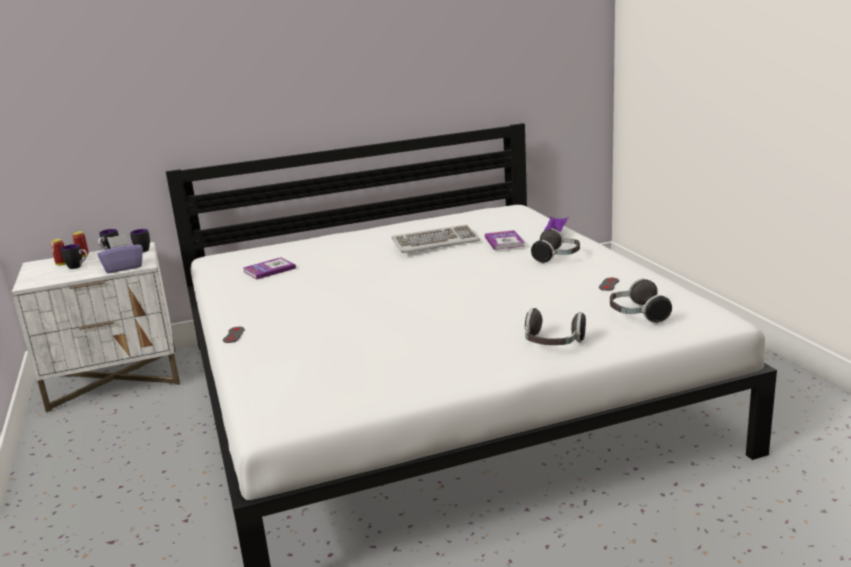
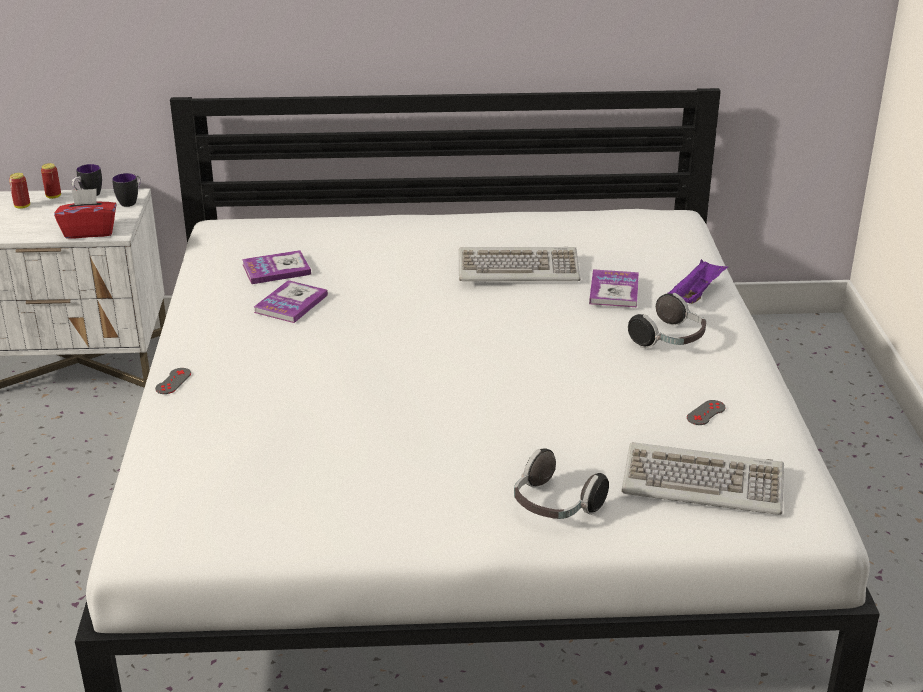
camera: 15 degrees right, 10 degrees up
mug [61,244,88,269] -> none
purple tissue box [97,234,143,273] -> red tissue box [54,188,117,239]
headphones [610,278,672,324] -> keyboard [621,442,784,515]
none -> book [254,280,328,323]

